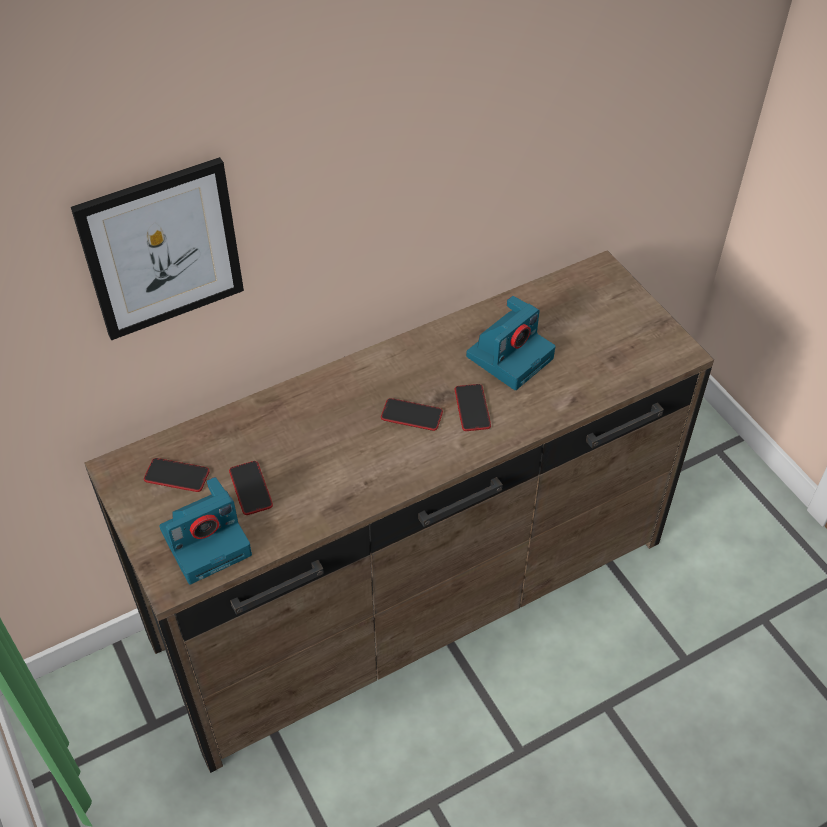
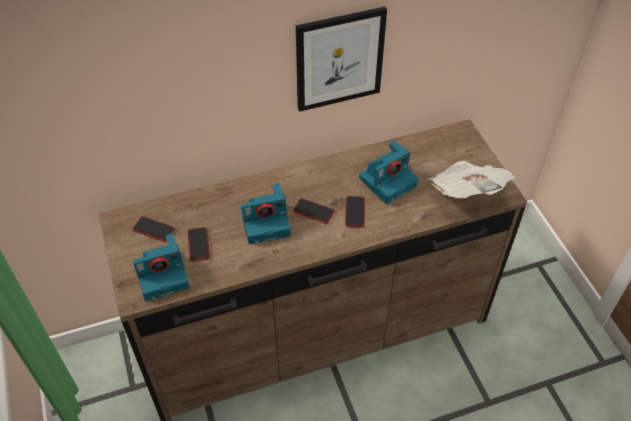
camera: 10 degrees right, 0 degrees up
picture [71,157,244,340] -> picture moved to [296,7,387,112]
none -> camera [240,183,291,244]
none -> newspaper [428,161,515,198]

